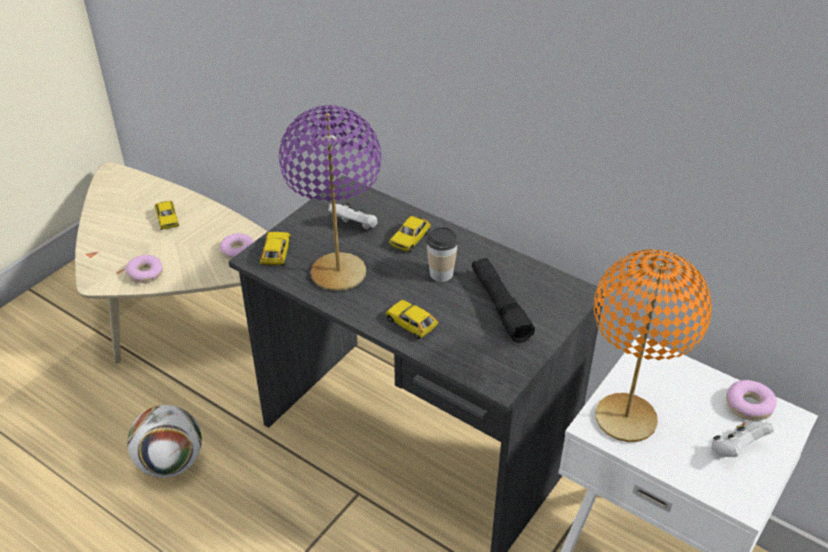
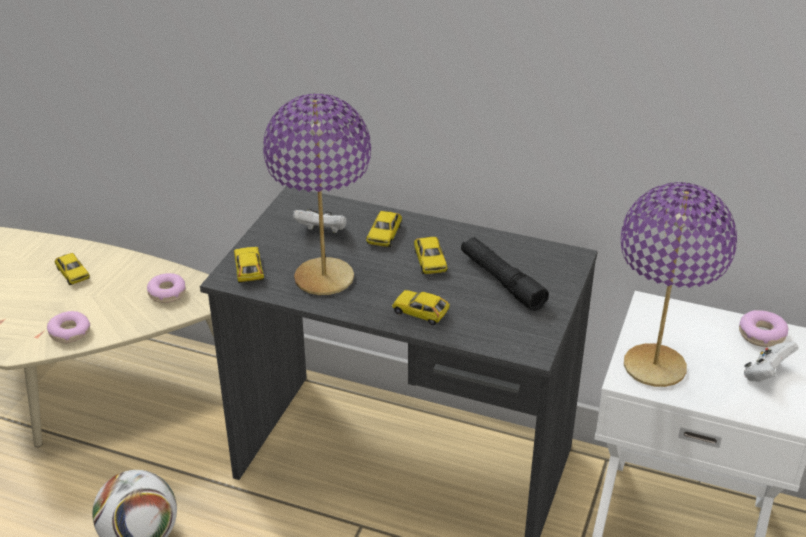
camera: 15 degrees left, 5 degrees down
cup [426,227,458,282] -> toy car [414,237,447,274]
orange table lamp [594,249,712,442] -> purple table lamp [621,182,737,387]

